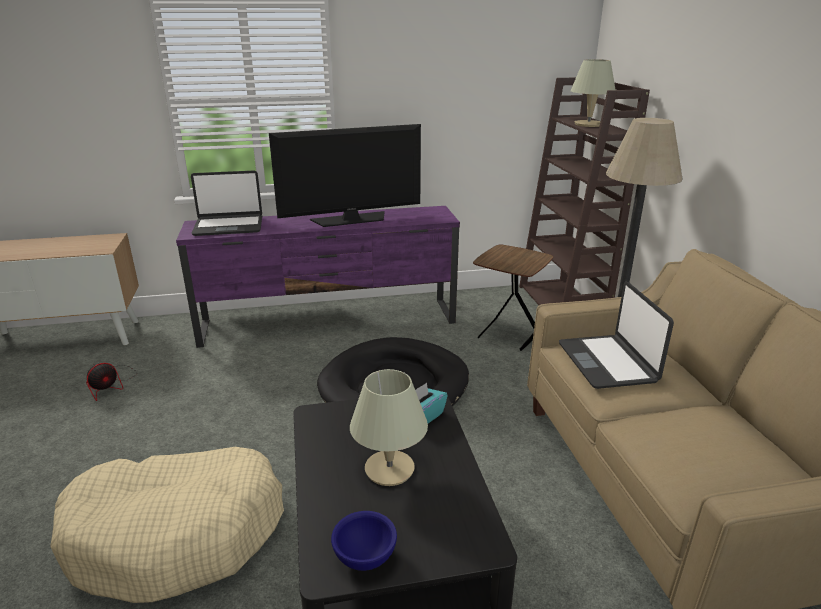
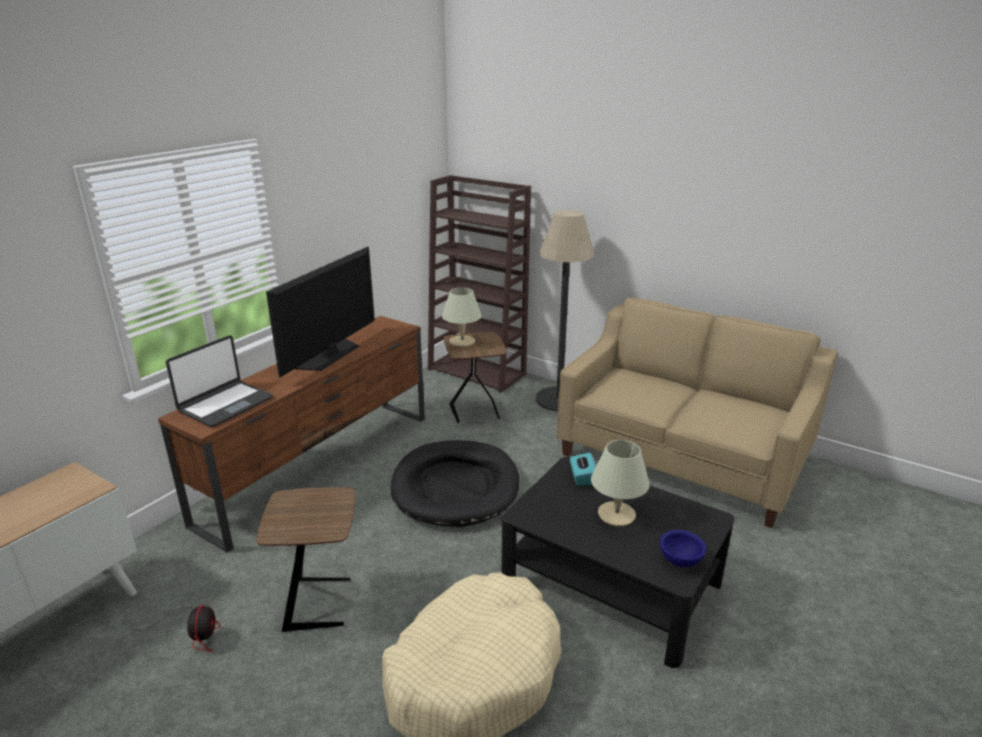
camera: 45 degrees left, 0 degrees up
purple tv stand [176,206,460,348] -> brown tv stand [158,316,425,553]
laptop [559,282,674,389] -> none
beige table lamp [571,59,616,127] -> beige table lamp moved to [442,287,481,347]
none -> brown side table [256,487,355,632]

